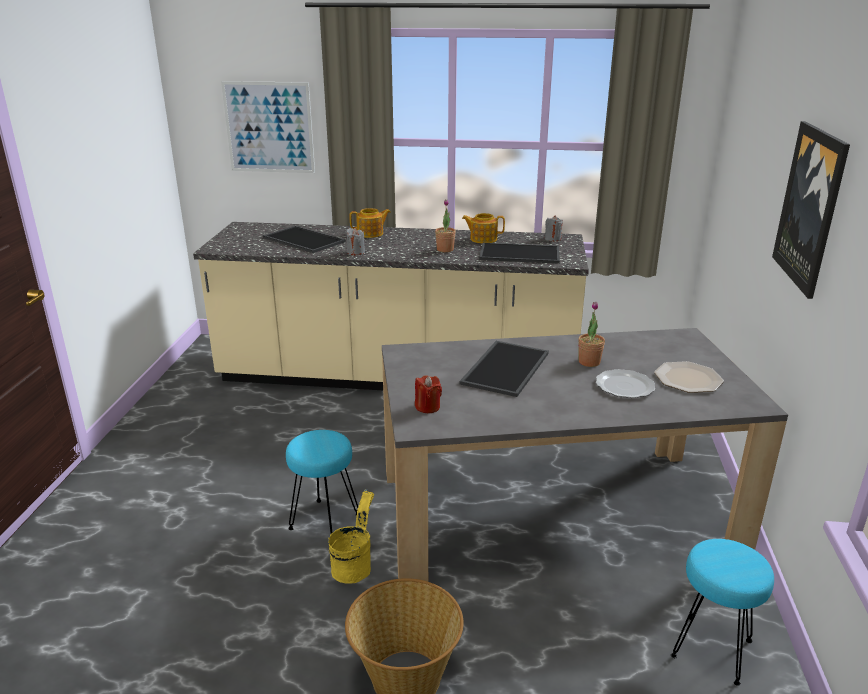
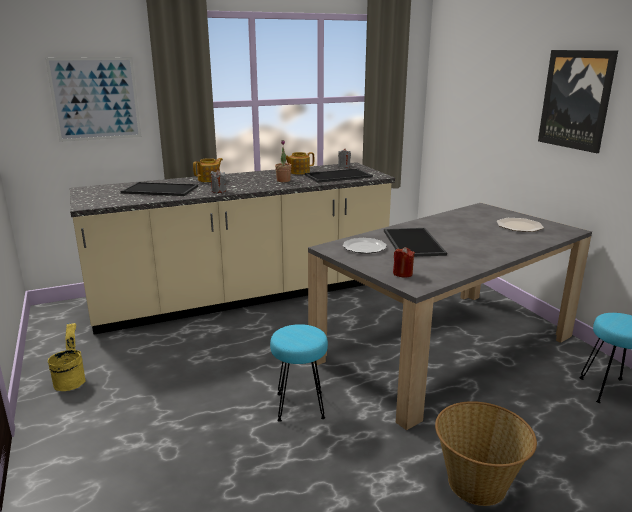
camera: 30 degrees left, 5 degrees down
yellow bucket [328,489,374,584] -> yellow bucket moved to [48,323,86,391]
potted plant [578,302,605,367] -> none
plate [596,369,655,398] -> plate moved to [343,238,387,254]

